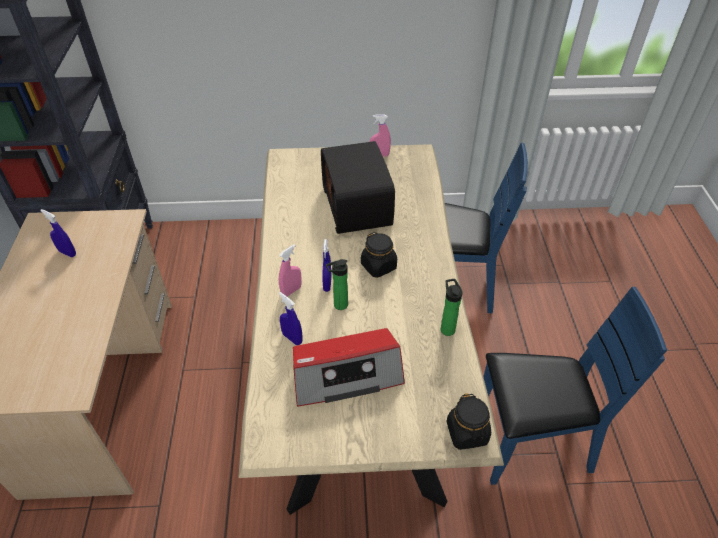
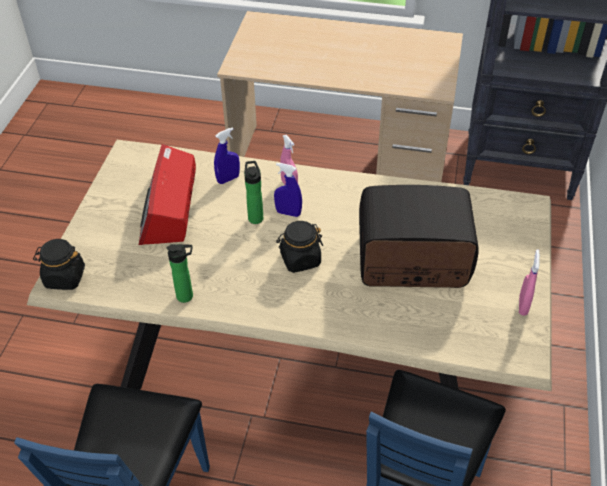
camera: 105 degrees right, 0 degrees up
blue spray bottle [40,209,76,257] -> none

